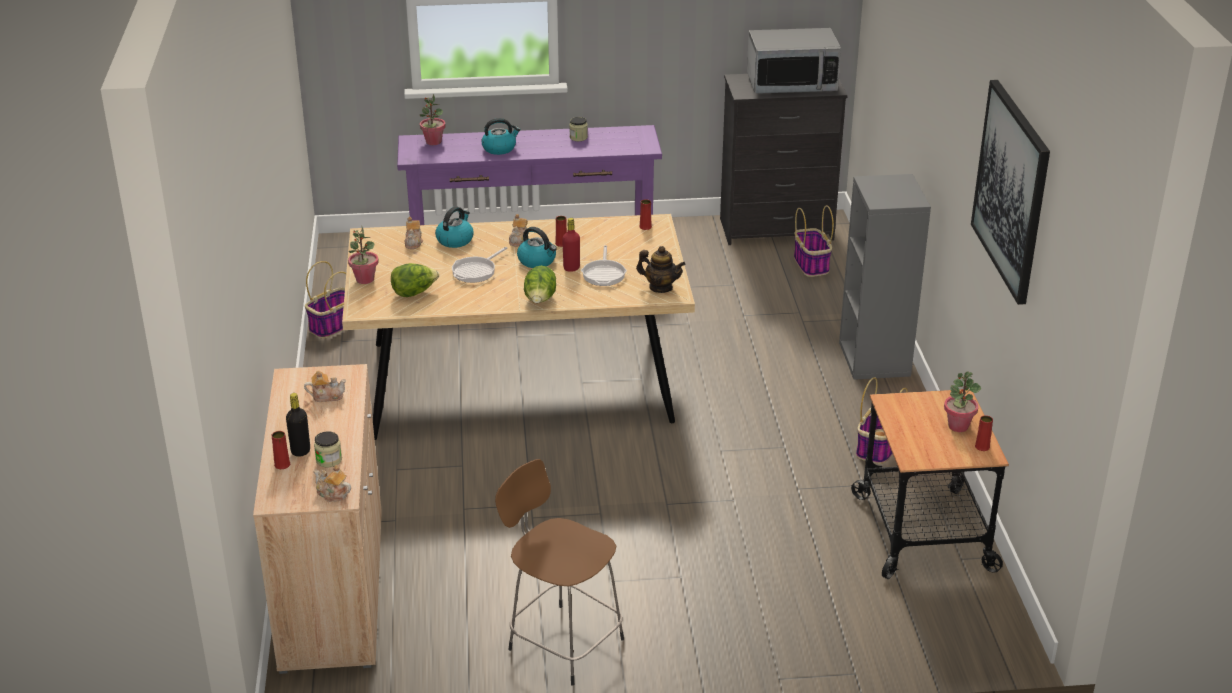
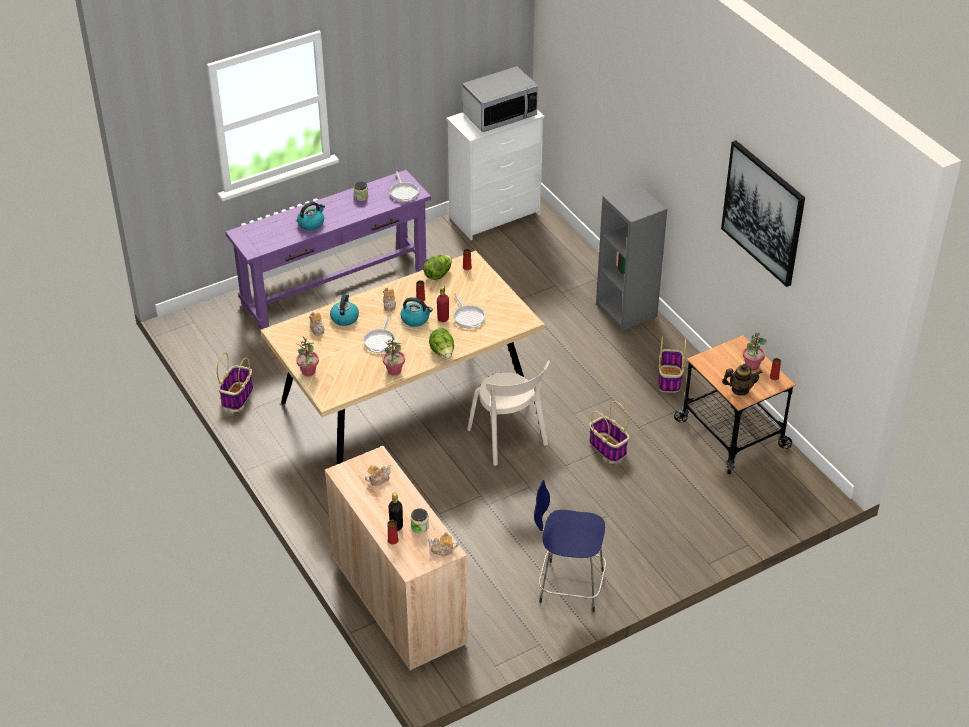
camera: 25 degrees left, 10 degrees up
lettuce [391,263,439,297] -> lettuce moved to [423,255,452,280]
potted plant [419,94,446,145] -> potted plant moved to [383,335,405,376]
brown stool [495,459,624,686] -> blue stool [534,480,606,612]
teapot [636,246,686,293] -> teapot moved to [722,364,762,396]
black dresser [720,74,848,245] -> white dresser [446,109,544,240]
basket [794,205,834,277] -> basket moved to [589,401,629,463]
none -> frying pan [389,171,419,202]
none -> beige chair [467,360,550,466]

